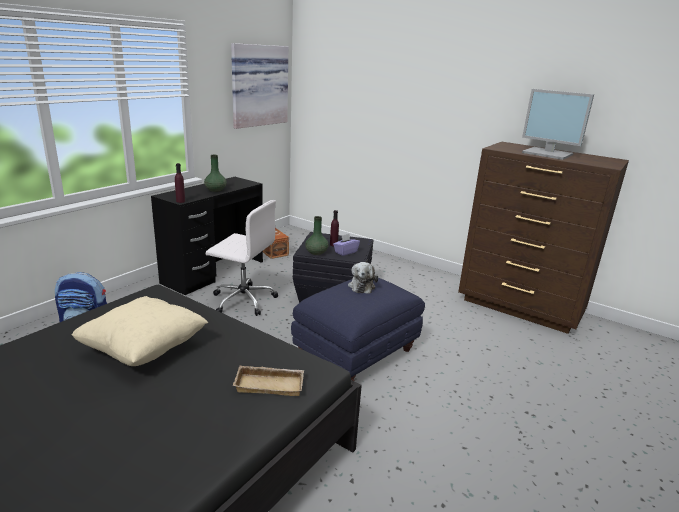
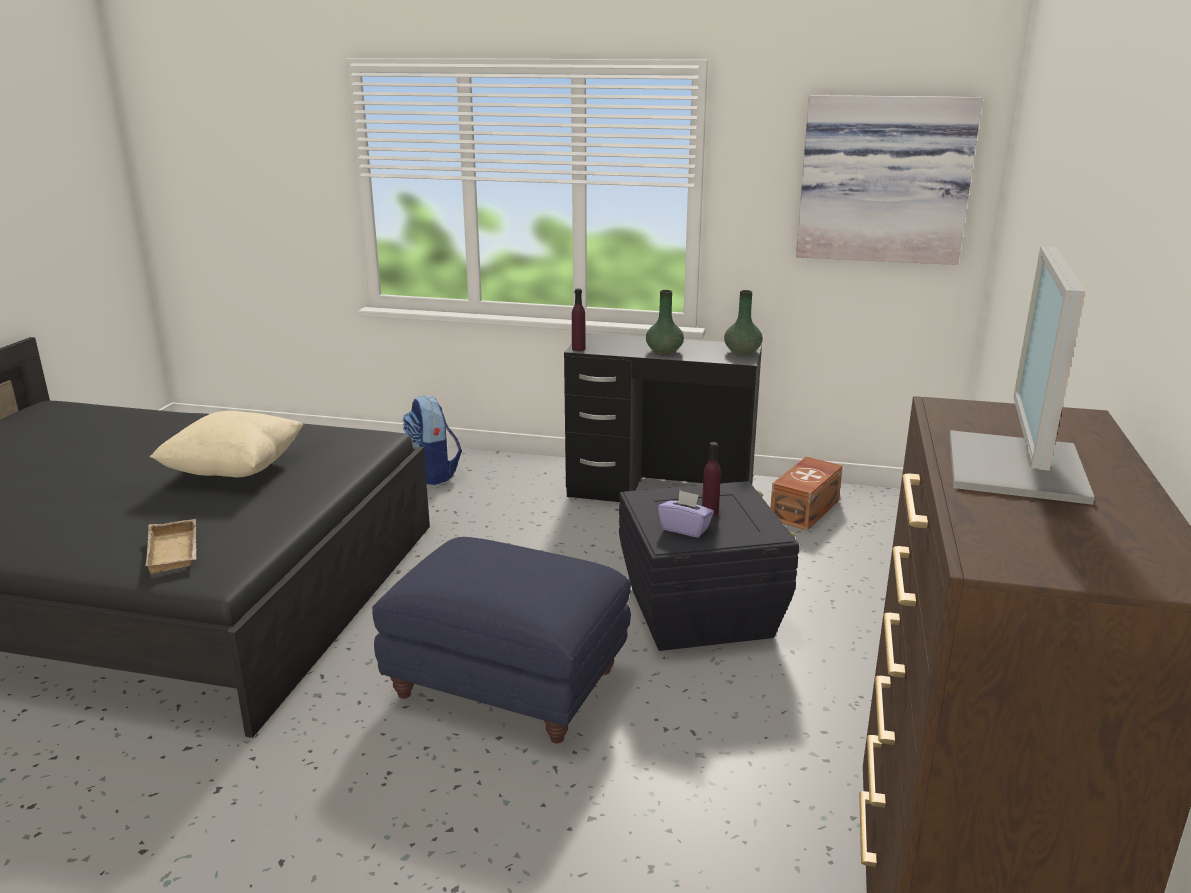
camera: 70 degrees right, 0 degrees up
white office chair [206,200,278,316] -> none
green vase [305,216,329,255] -> green vase moved to [724,290,763,355]
plush toy [348,262,378,294] -> none

